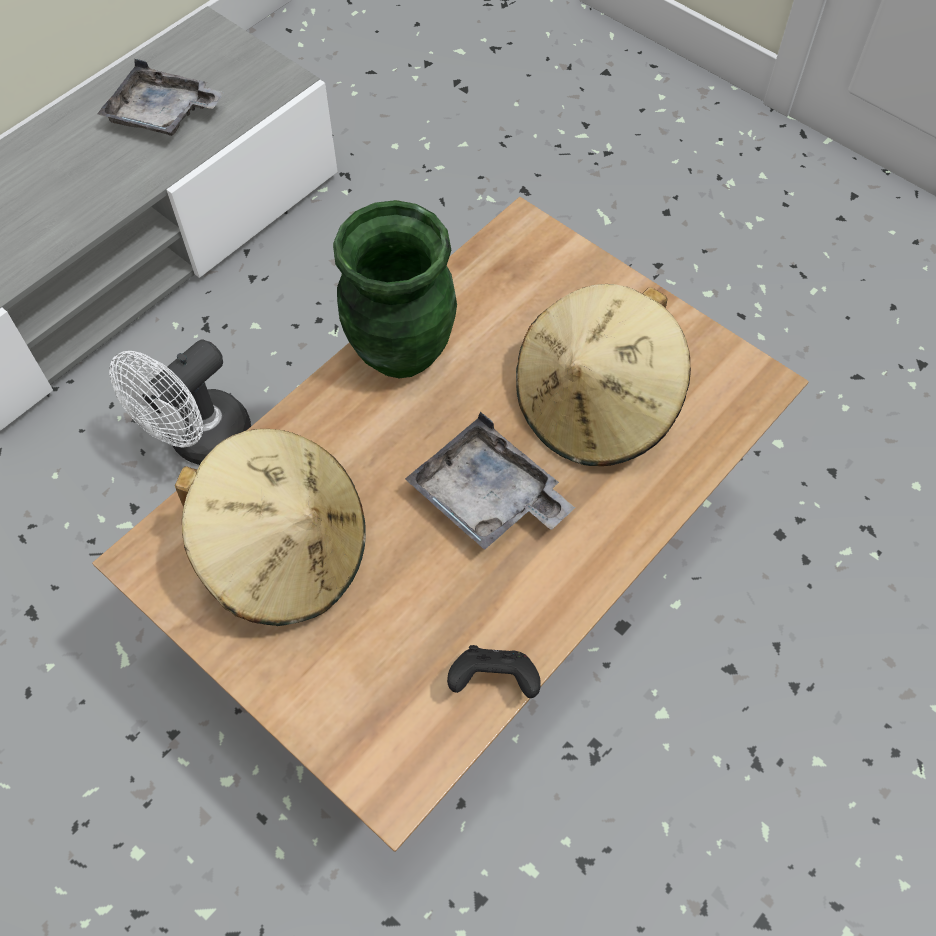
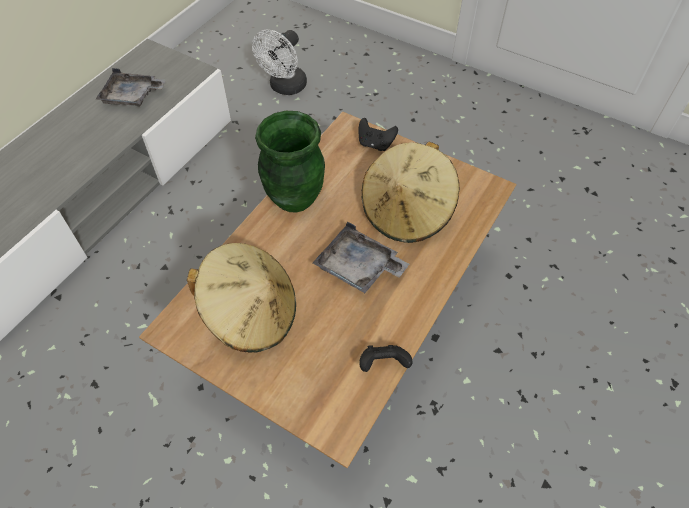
camera: 10 degrees left, 5 degrees down
white fan [109,340,251,465] -> white fan moved to [252,30,307,95]
none -> black game controller [359,118,398,151]

